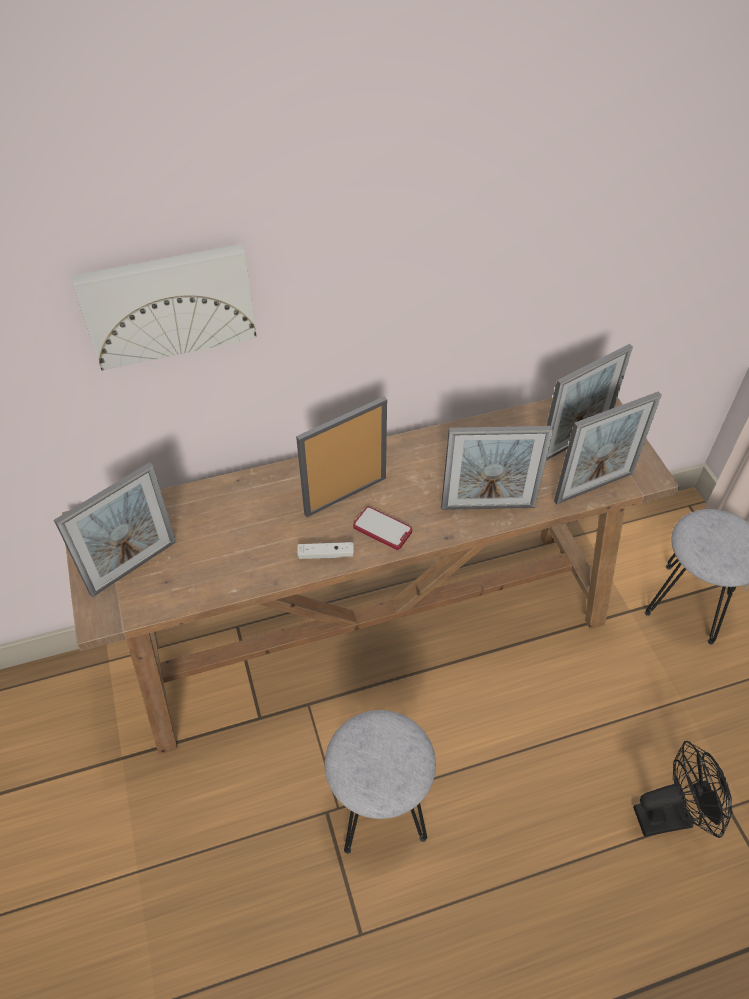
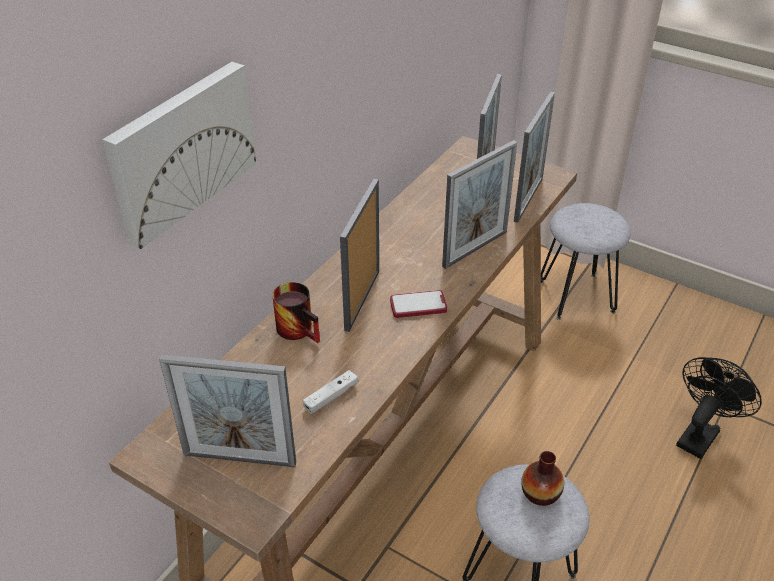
camera: 40 degrees left, 10 degrees down
picture frame [54,462,176,597] -> picture frame turned 90 degrees clockwise [159,354,296,467]
white game controller [297,542,354,559] -> white game controller moved to [303,370,358,414]
none -> mug [272,282,320,343]
none -> vase [521,451,564,506]

